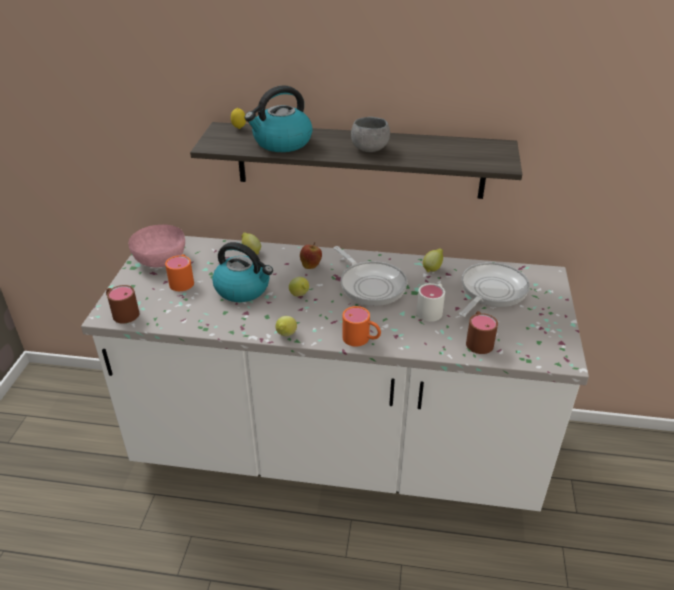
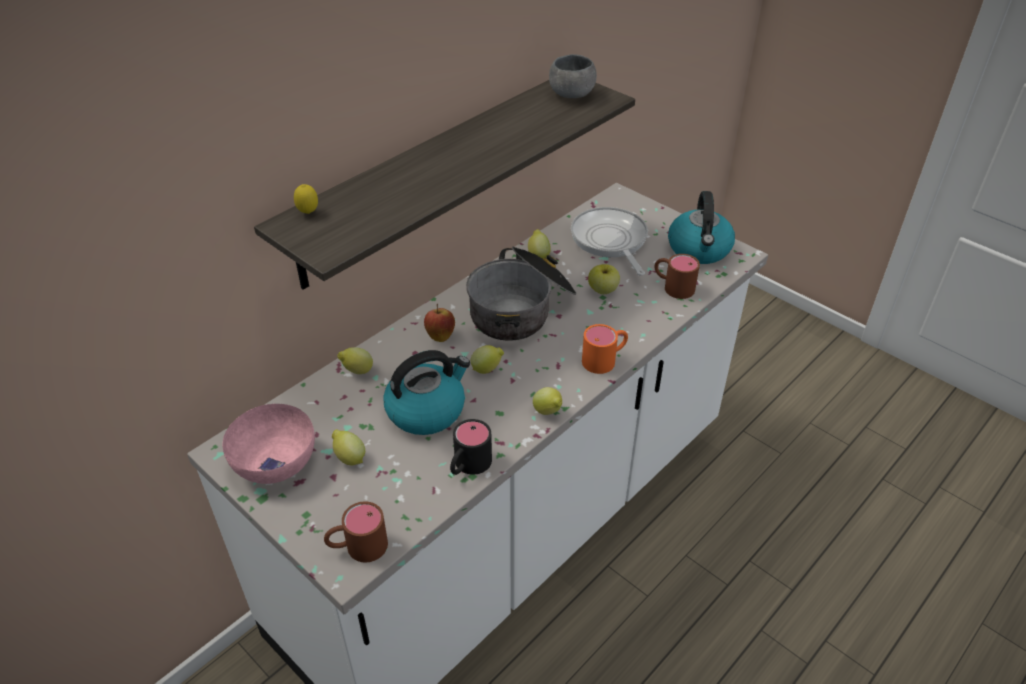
camera: 55 degrees left, 5 degrees up
orange mug [165,254,194,291] -> lemon [332,429,365,465]
kettle [244,85,313,152] -> kettle moved to [668,191,735,264]
frying pan [334,246,407,306] -> cooking pot [466,247,577,341]
grey bowl [351,117,390,152] -> grey bowl moved to [549,54,597,98]
white mug [417,283,445,322] -> apple [588,264,620,294]
none -> black mug [450,419,492,475]

